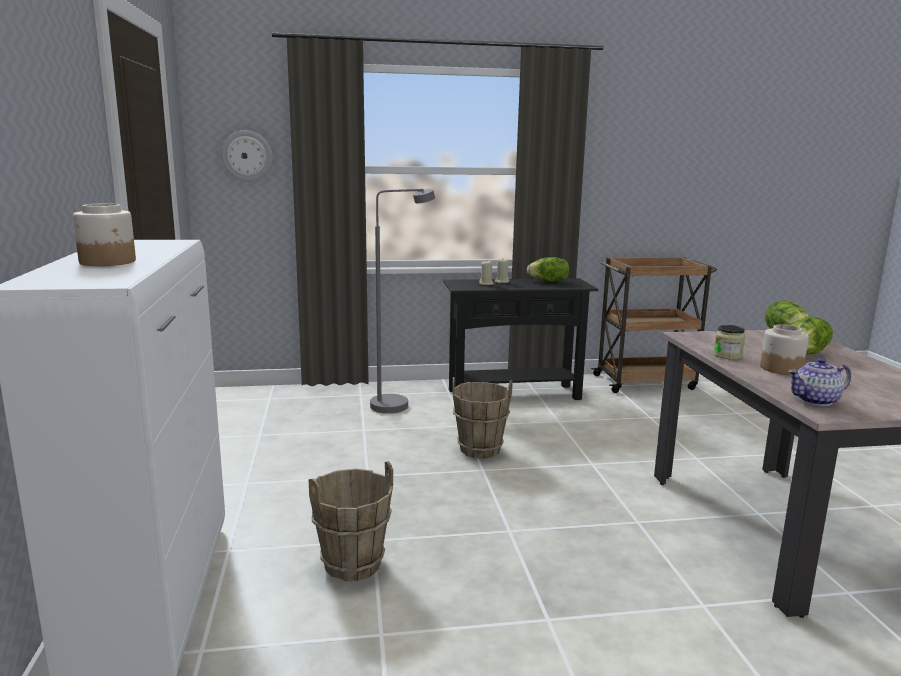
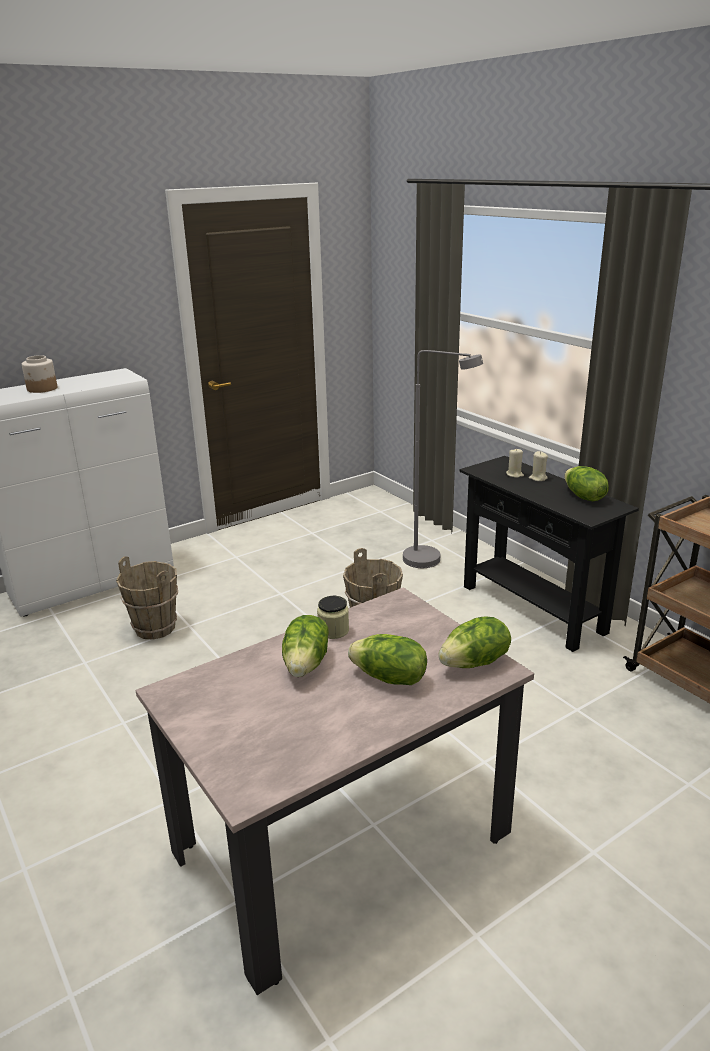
camera: 65 degrees right, 10 degrees up
wall clock [221,130,273,182] -> none
jar [760,324,809,375] -> lettuce [282,615,329,677]
teapot [788,358,851,406] -> none

